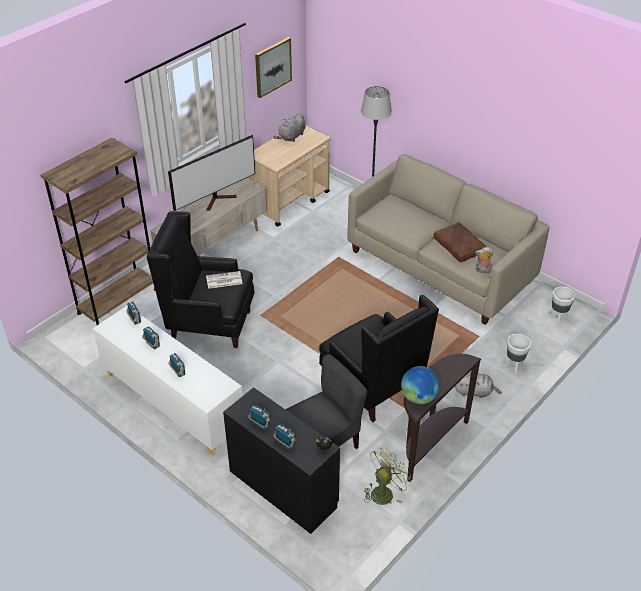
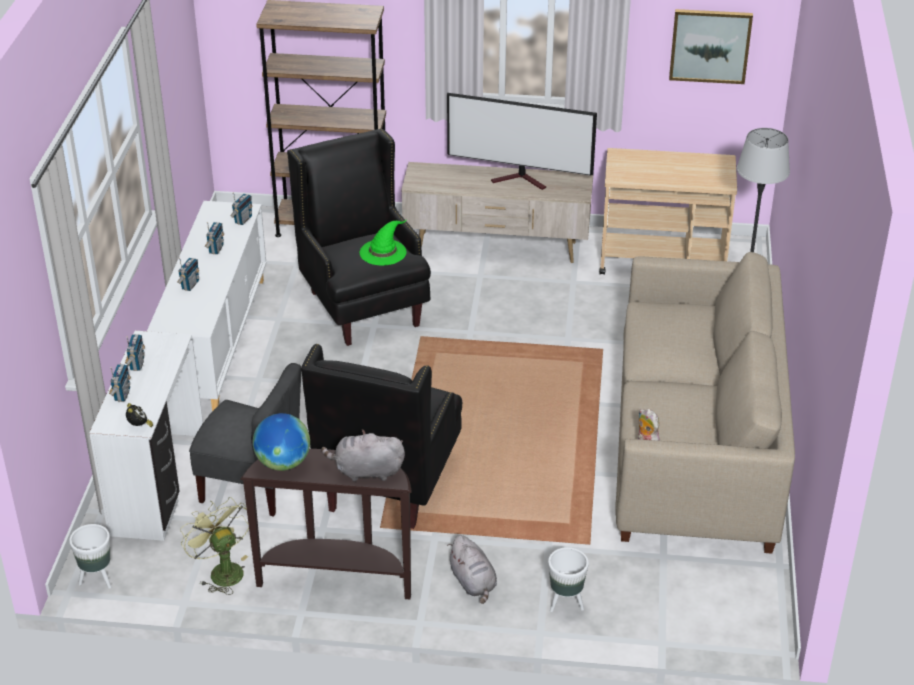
camera: 55 degrees right, 5 degrees down
newspaper [206,271,243,289] -> green hat [359,220,407,266]
black desk [223,387,340,534] -> white desk [89,330,203,541]
grey plush toy [273,113,306,142] -> grey plush toy moved to [321,430,405,481]
green fan [364,447,411,505] -> green fan turned 135 degrees counterclockwise [180,498,249,595]
brown pillow [433,223,486,262] -> none
white planter [549,287,575,325] -> white planter moved to [69,524,111,589]

